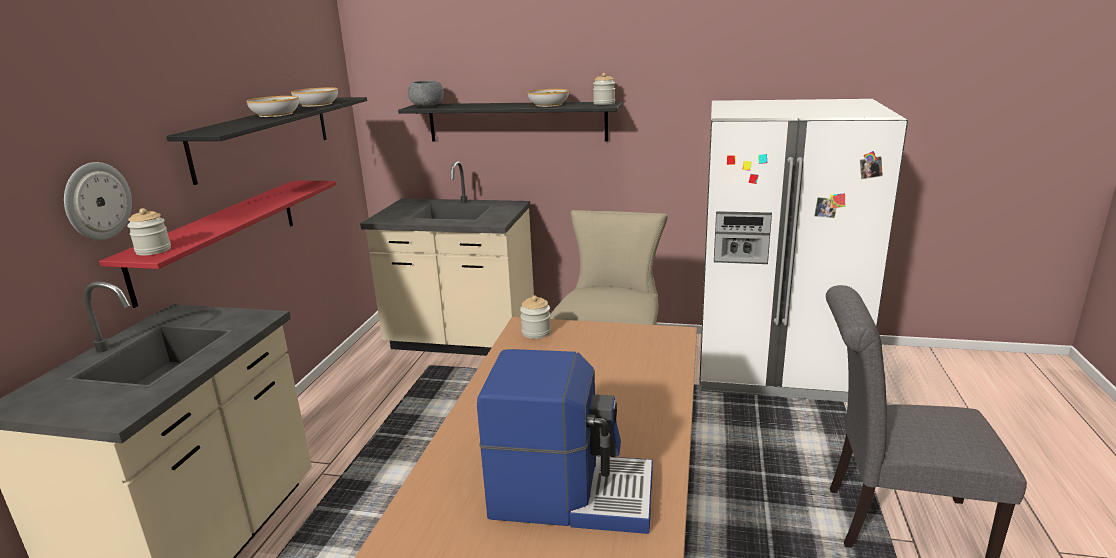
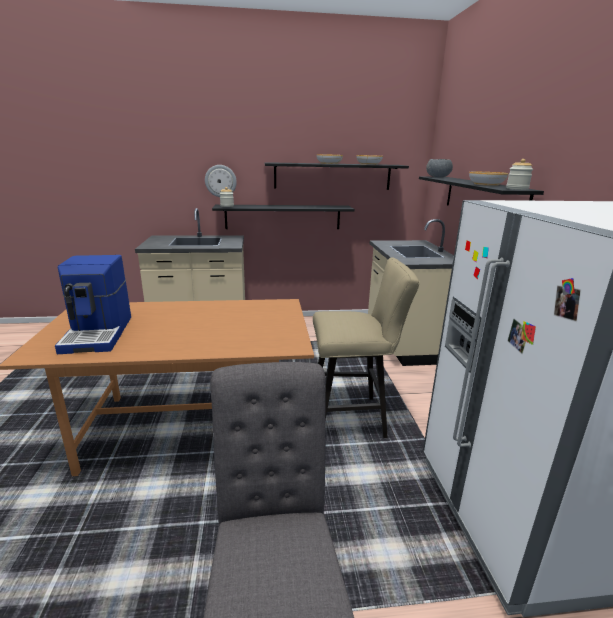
camera: 70 degrees right, 0 degrees up
red shelf [99,180,336,308] -> black shelf [212,205,355,229]
jar [520,296,551,339] -> none

